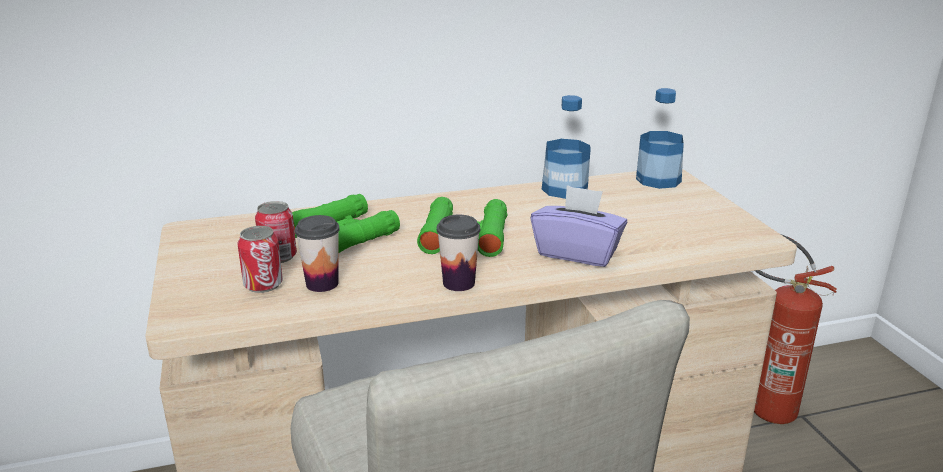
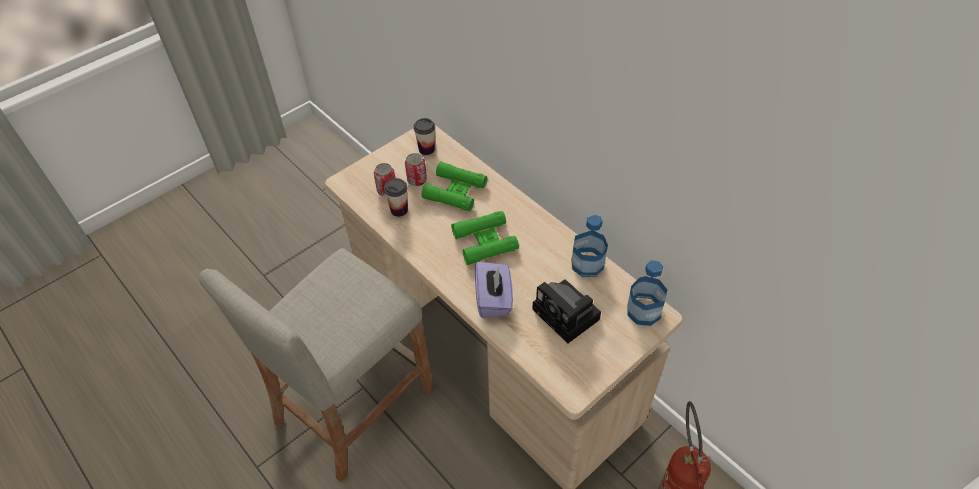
camera: 65 degrees right, 25 degrees up
cup [437,215,481,291] -> cup moved to [413,118,435,155]
none -> camera [532,279,601,343]

